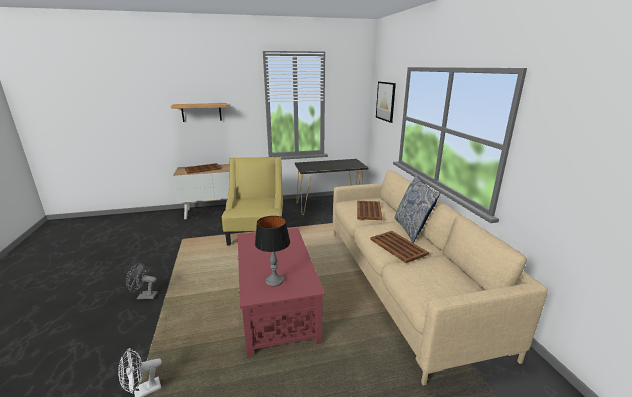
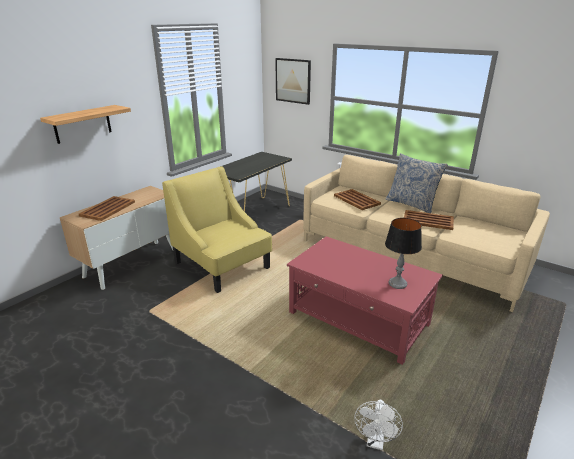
camera: 40 degrees left, 5 degrees up
grey fan [126,262,158,299] -> none

